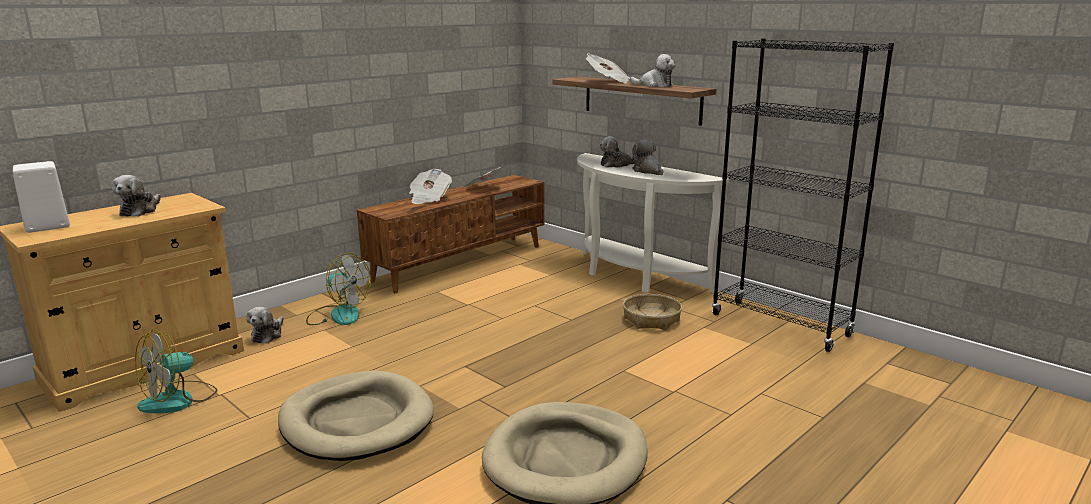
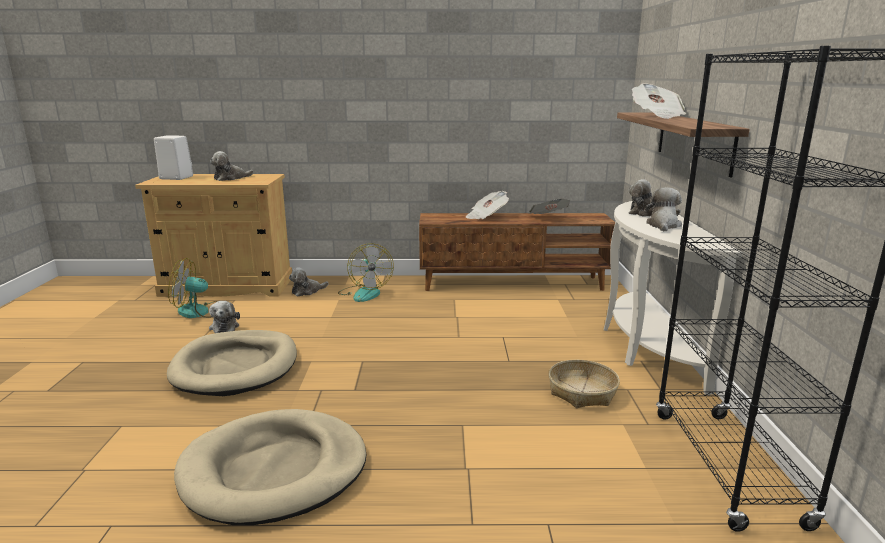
camera: 45 degrees right, 0 degrees up
plush toy [630,54,675,87] -> plush toy moved to [209,301,240,333]

